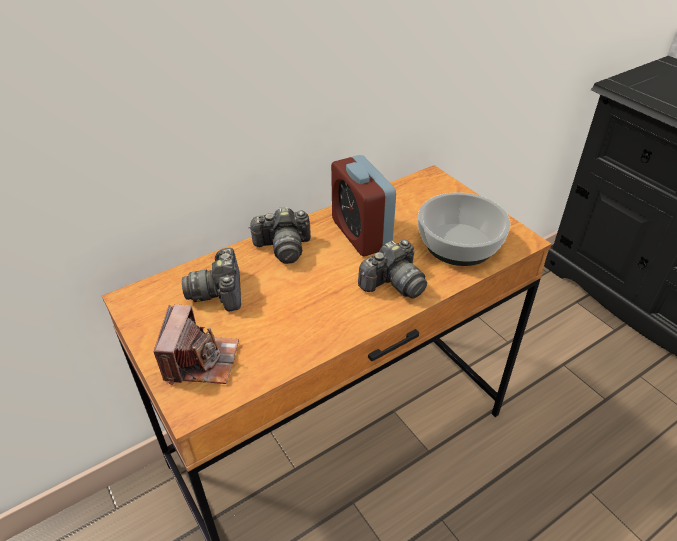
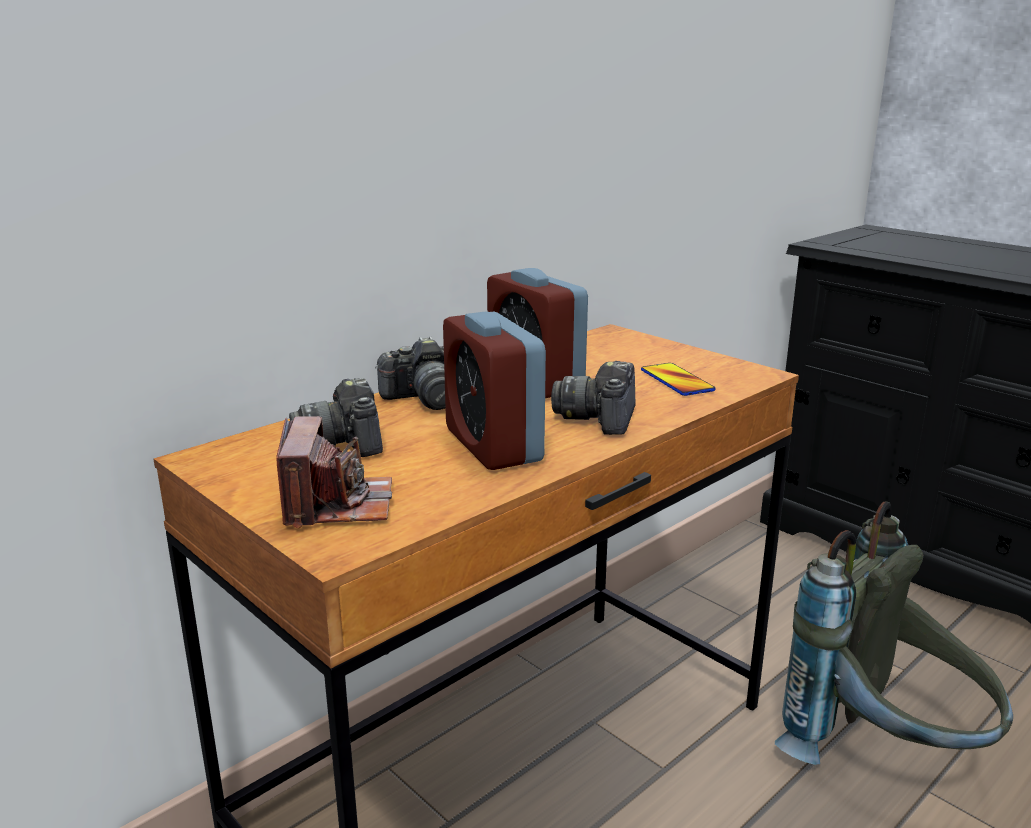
camera: 10 degrees left, 20 degrees down
camera [358,239,427,299] -> camera turned 150 degrees clockwise [551,361,636,435]
bowl [418,192,511,266] -> phone [641,363,715,396]
none -> alarm clock [443,311,546,470]
none -> grey backpack [775,502,1013,765]

